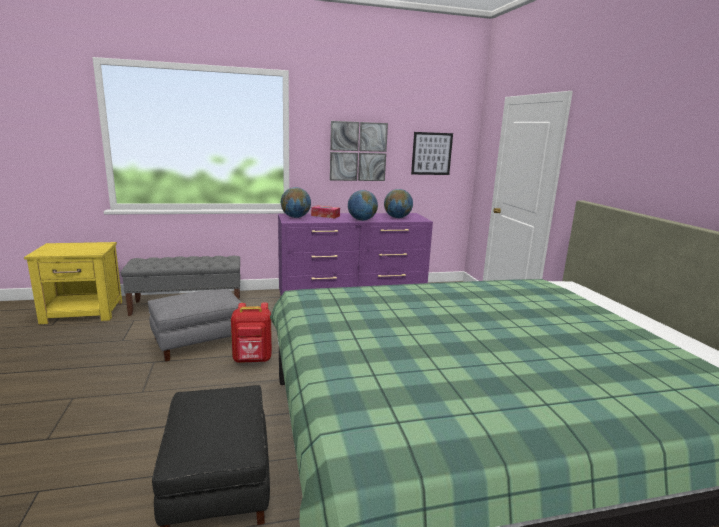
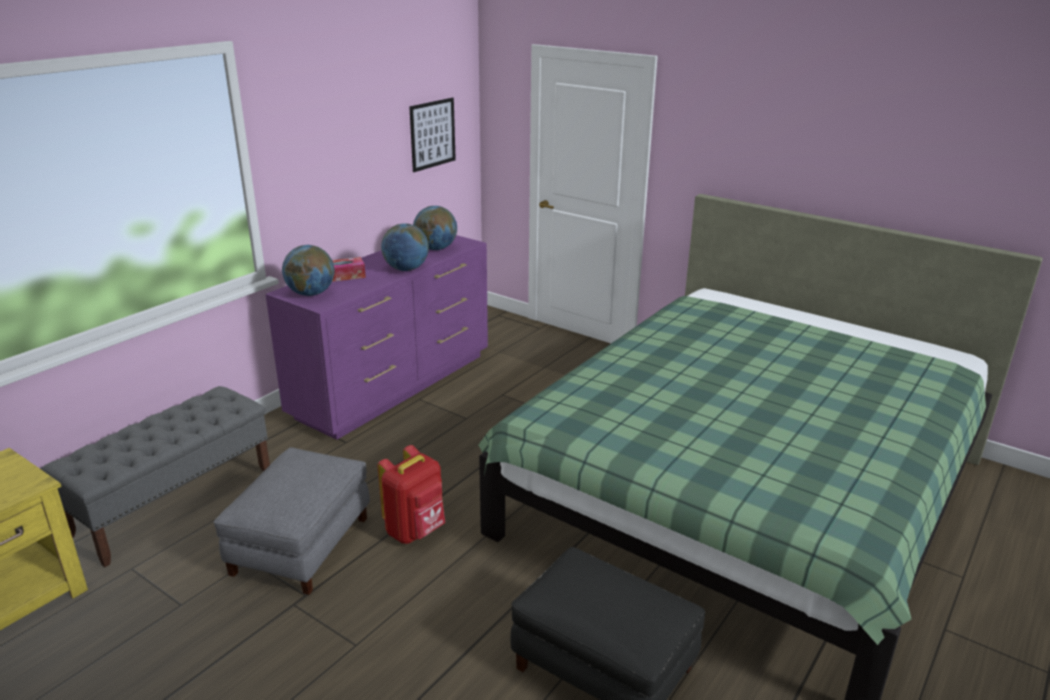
camera: 40 degrees left, 10 degrees up
picture [330,121,388,181] -> none

